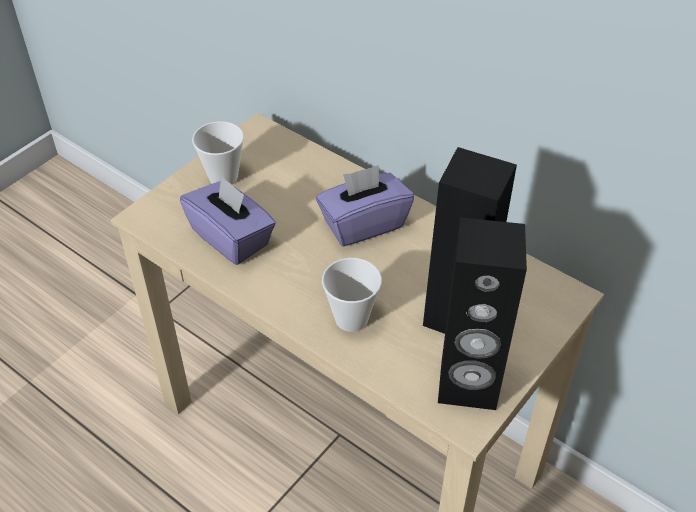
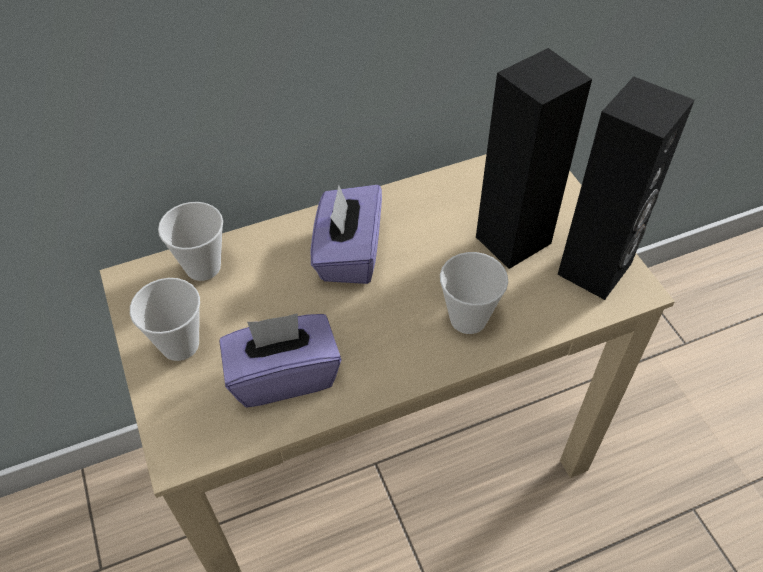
camera: 60 degrees left, 5 degrees up
none -> cup [158,202,223,281]

